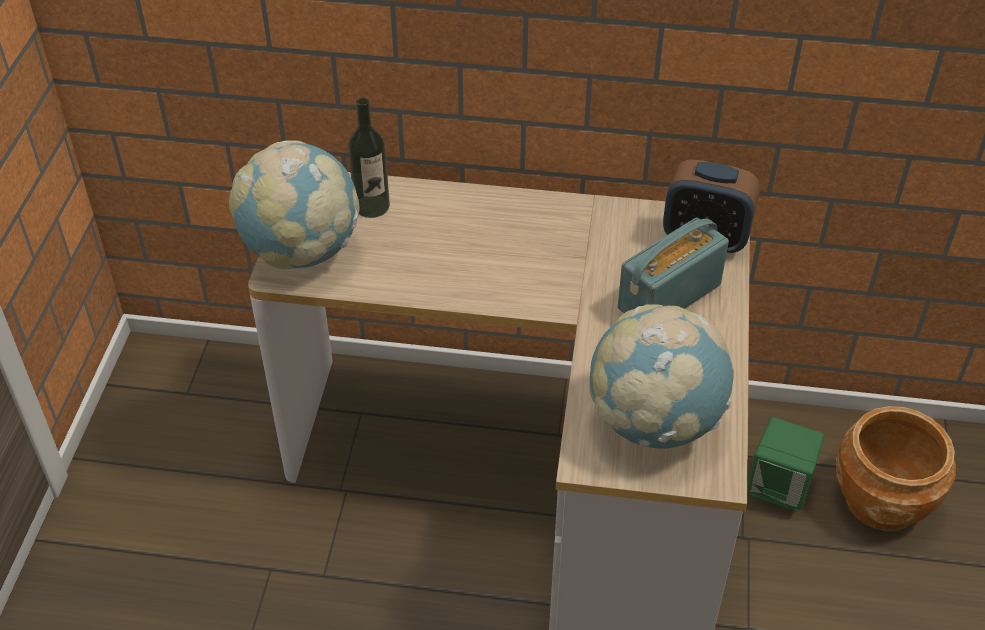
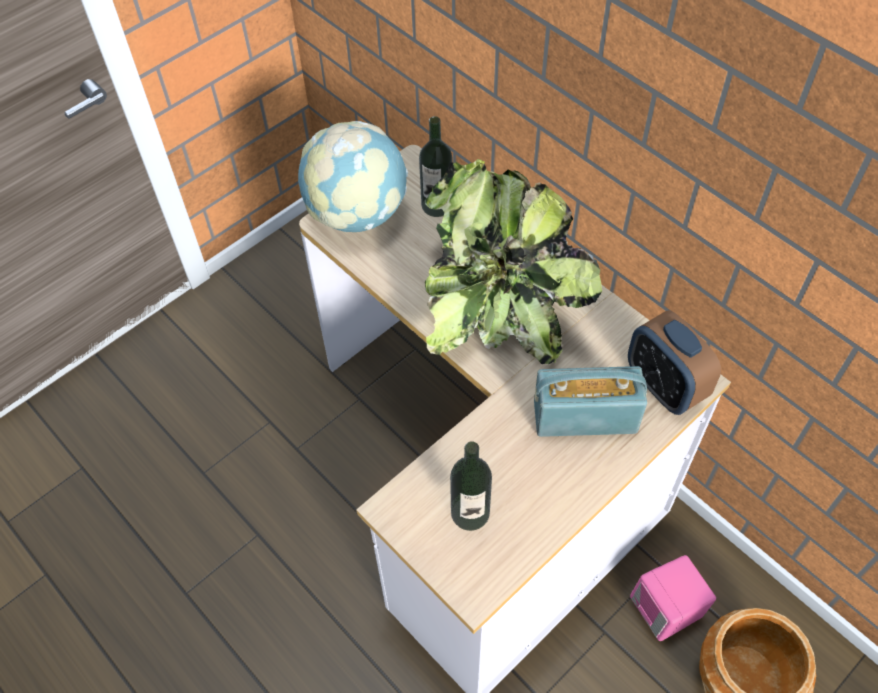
camera: 40 degrees right, 10 degrees up
globe [589,304,734,449] -> bottle [450,441,492,531]
green speaker [747,417,824,512] -> pink speaker [630,555,716,641]
none -> potted plant [425,159,602,364]

